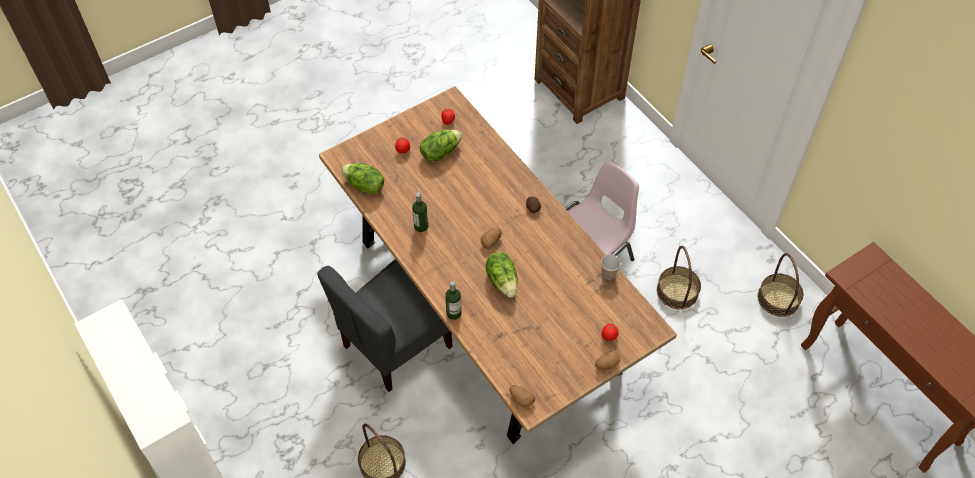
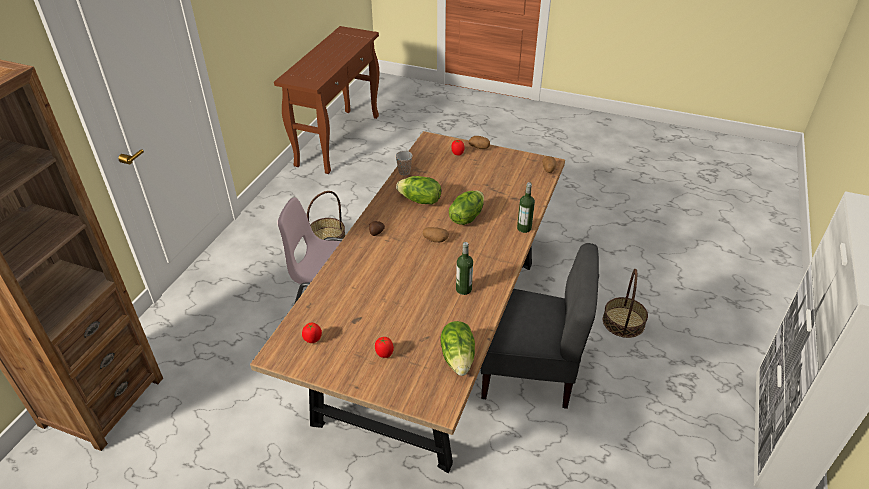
camera: 125 degrees left, 15 degrees down
lettuce [420,129,462,161] -> lettuce moved to [396,176,441,204]
basket [758,253,803,317] -> none

